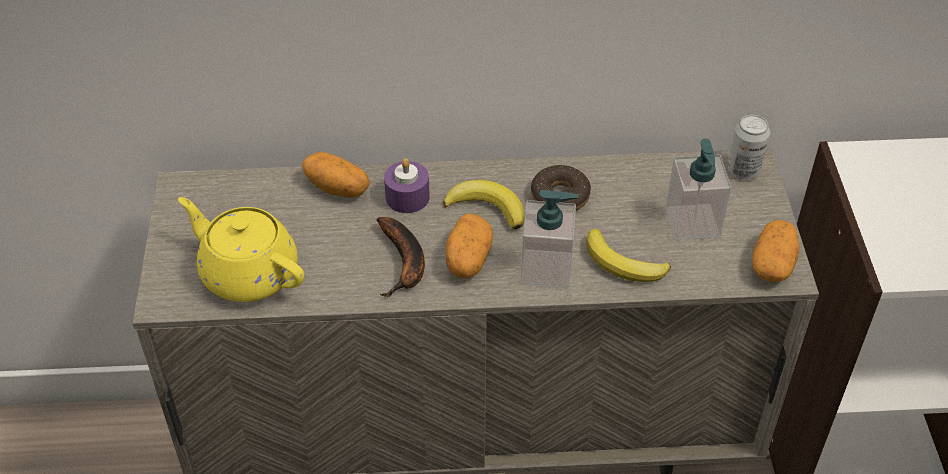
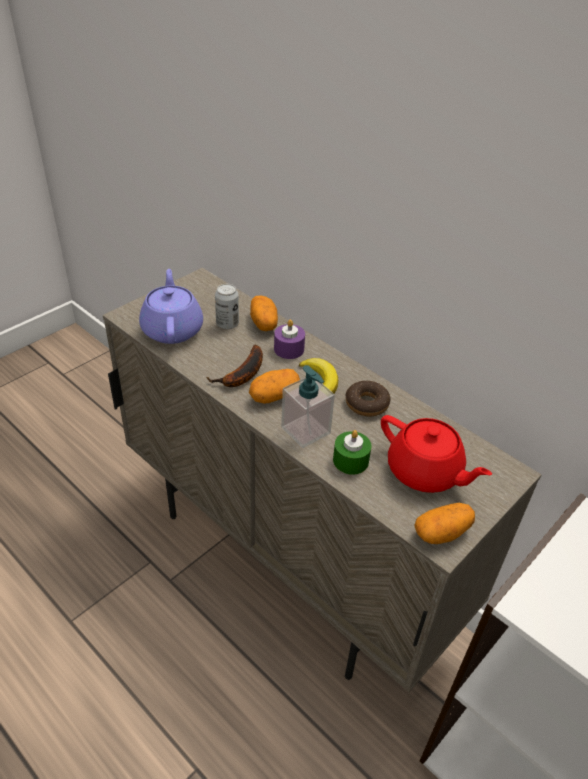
camera: 45 degrees right, 5 degrees down
yellow teapot [178,197,304,302] -> purple teapot [139,269,203,344]
banana [586,229,671,282] -> green candle [333,430,371,475]
soap dispenser [666,139,731,240] -> red teapot [381,415,492,493]
can [727,115,770,179] -> can moved to [215,284,239,329]

